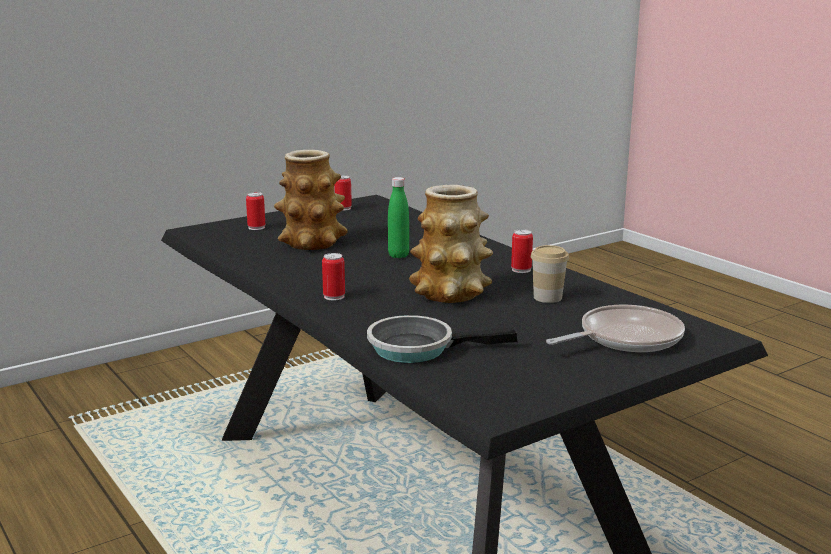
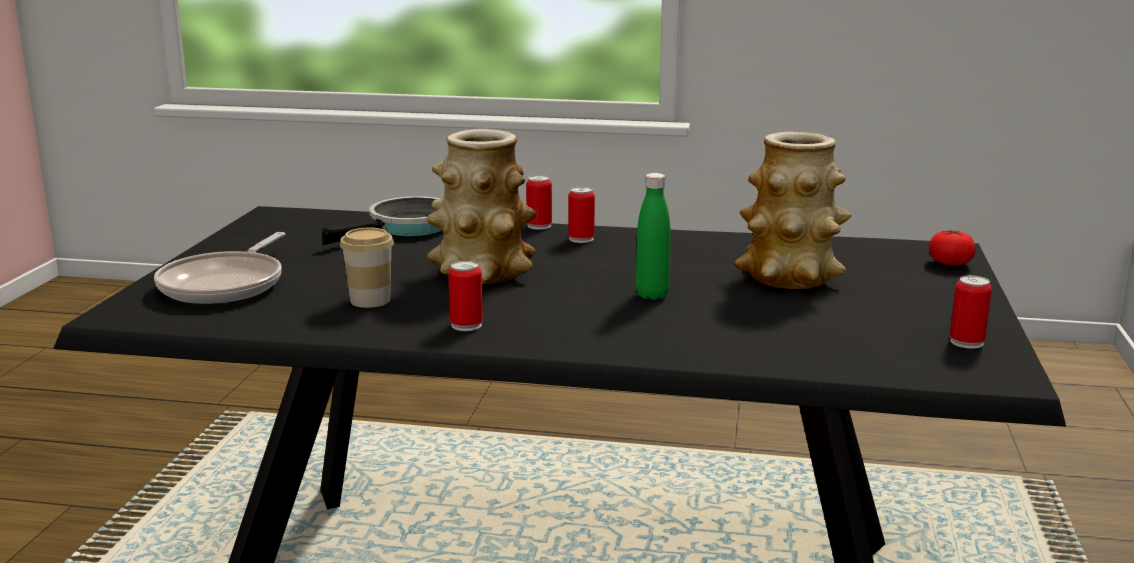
camera: 135 degrees right, 0 degrees up
can [246,192,265,230] -> can moved to [526,175,552,230]
none -> tomato [929,230,976,265]

